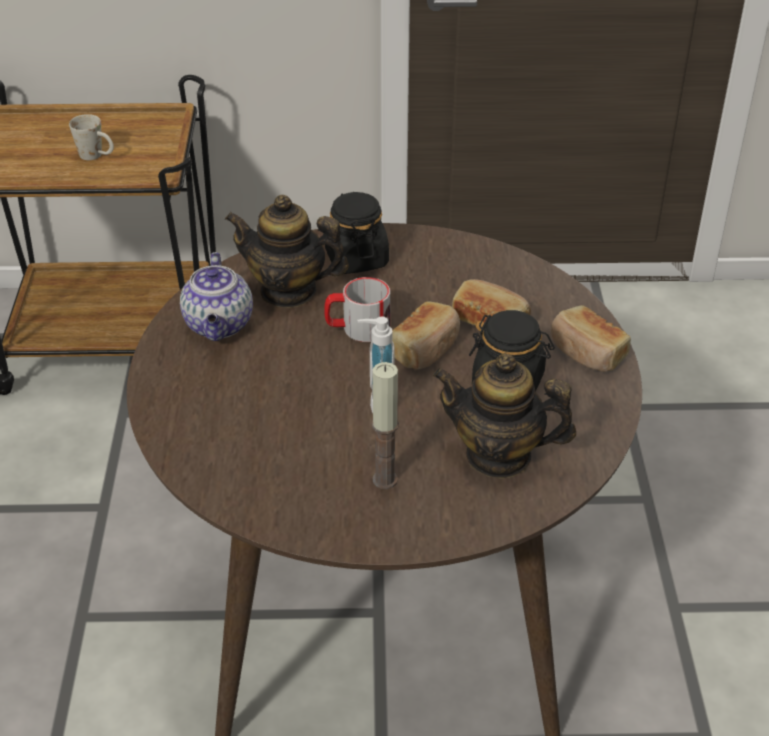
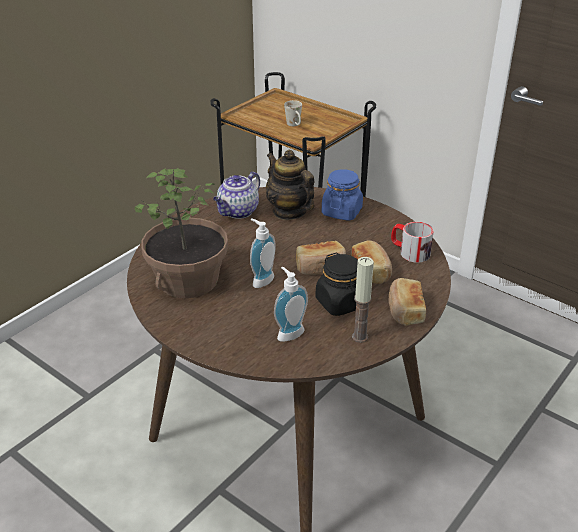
camera: 40 degrees right, 5 degrees down
mug [324,277,390,342] -> mug moved to [391,222,434,263]
black jar [325,192,389,274] -> blue jar [322,169,363,221]
candle [372,362,399,489] -> candle moved to [352,257,374,343]
teapot [433,353,576,479] -> soap dispenser [274,267,308,342]
none -> potted plant [135,168,228,298]

